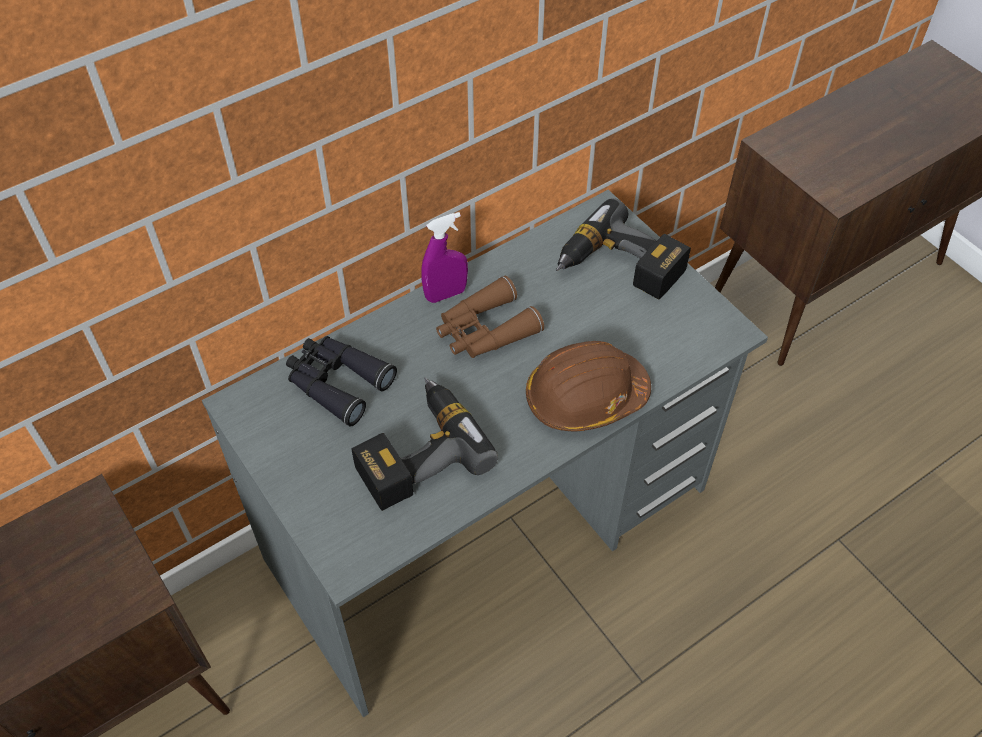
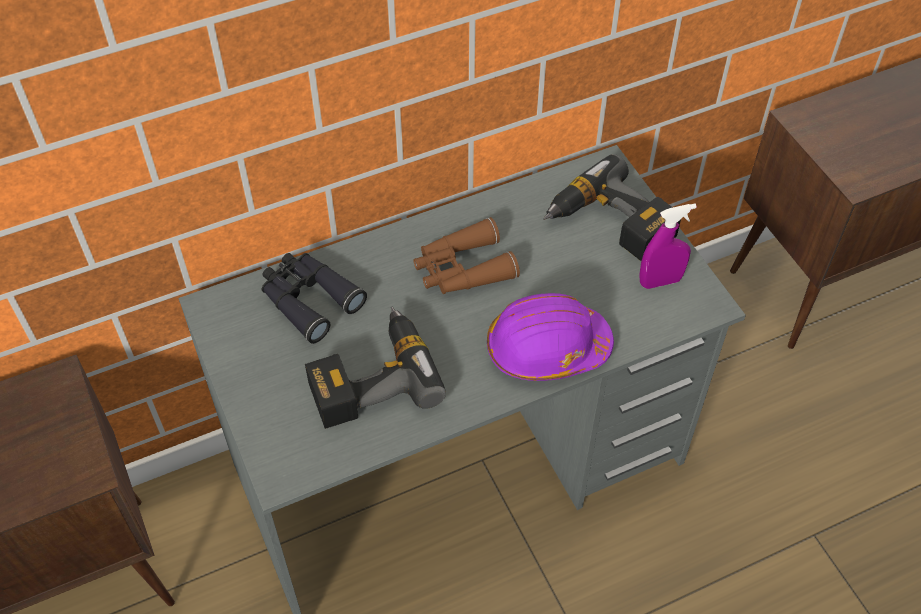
camera: 10 degrees right, 0 degrees up
purple spray bottle [421,212,468,303] -> purple spray bottle moved to [639,204,697,289]
brown hard hat [526,341,651,431] -> purple hard hat [487,293,614,381]

